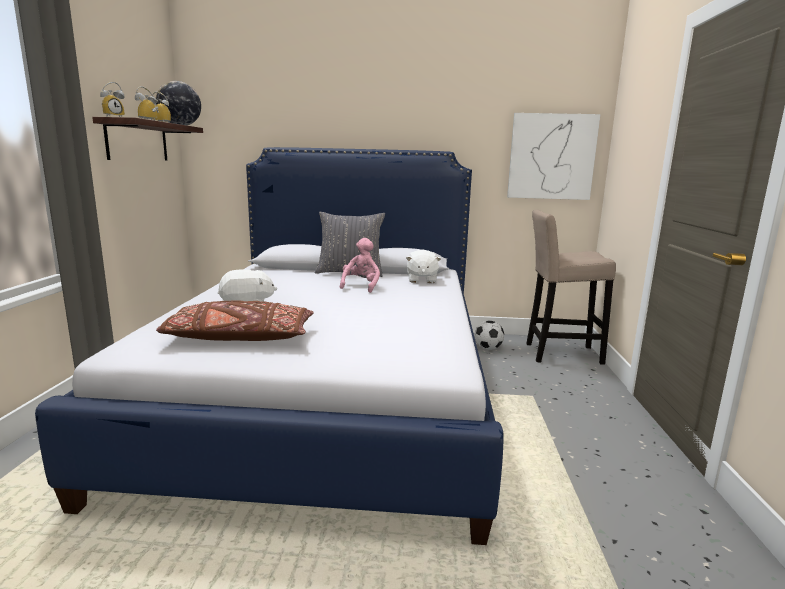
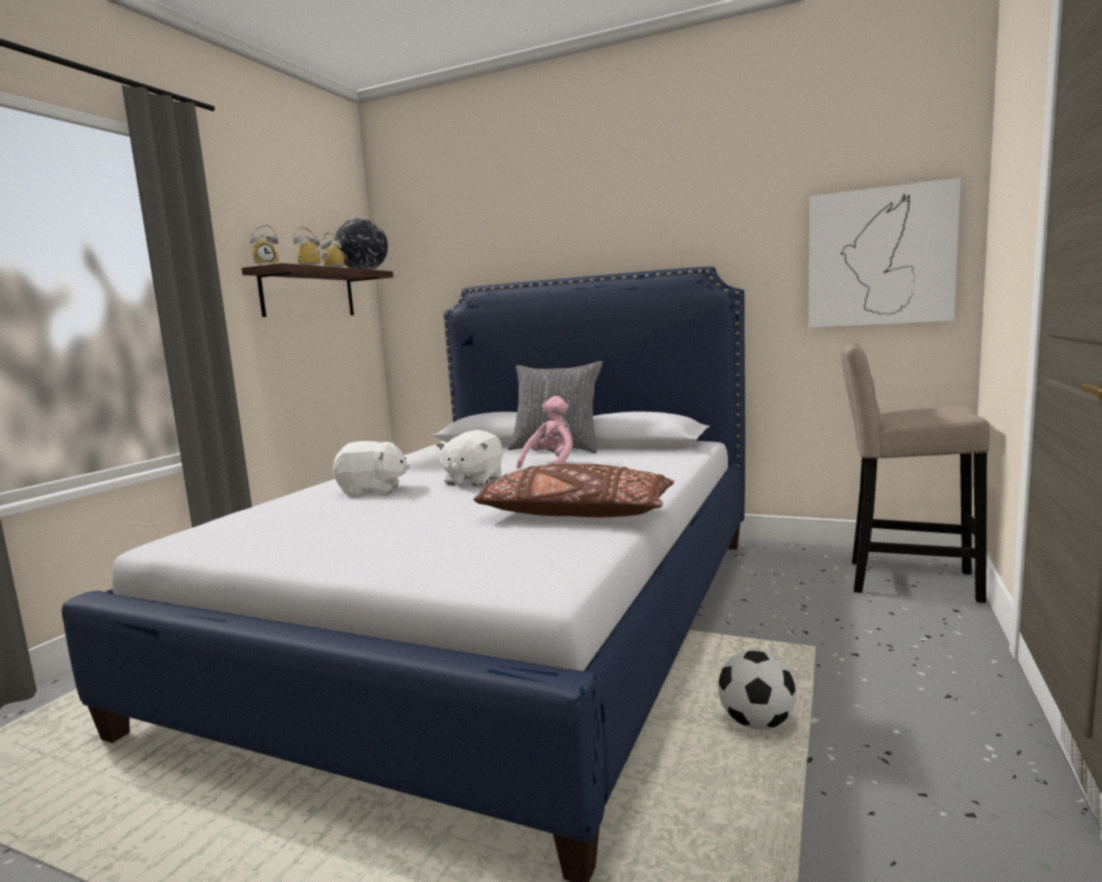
camera: 20 degrees right, 5 degrees down
brown pillow [156,300,314,341] -> brown pillow moved to [473,464,674,517]
white plush toy [406,249,441,283] -> white plush toy moved to [436,430,503,486]
football [475,321,504,350] -> football moved to [718,650,796,730]

